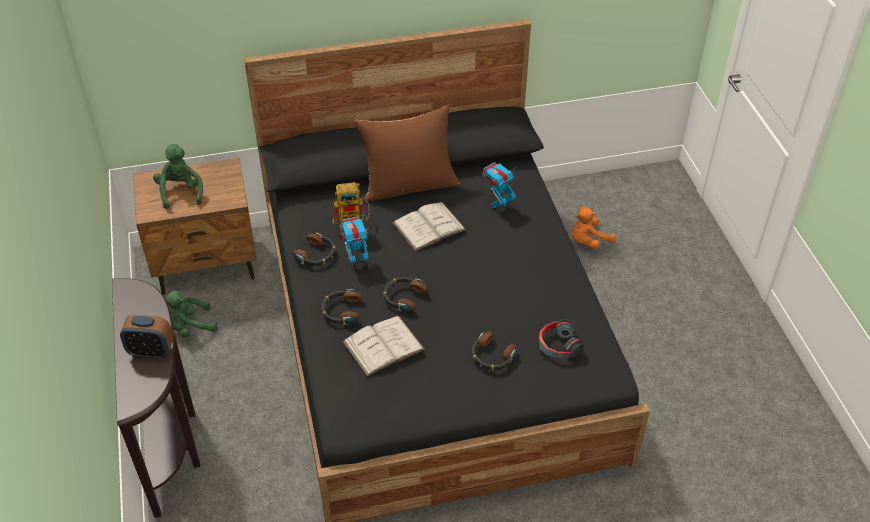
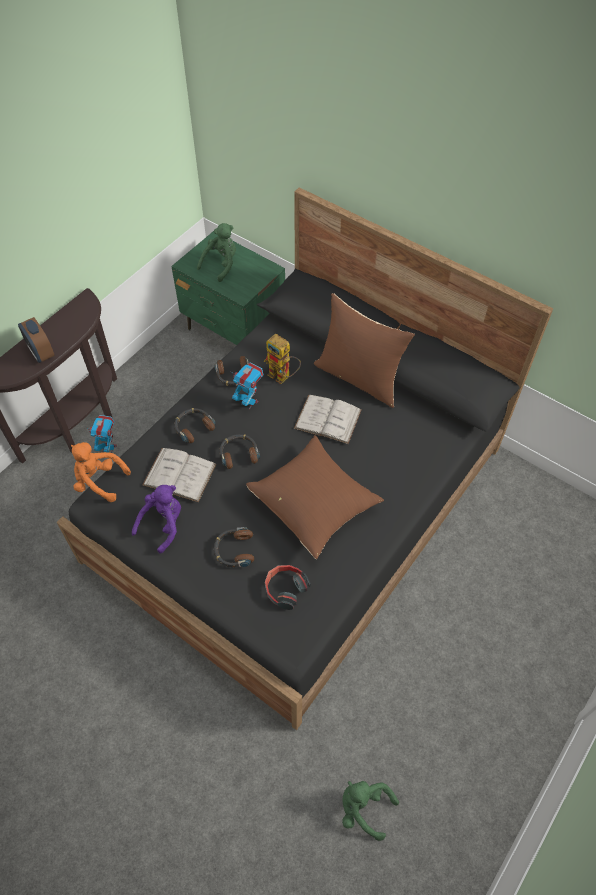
camera: 50 degrees right, 10 degrees up
brown nightstand [133,158,257,295] -> green nightstand [171,231,285,345]
green plush toy [165,291,218,338] -> green plush toy moved to [342,781,399,841]
toy robot [483,162,517,212] -> toy robot moved to [86,415,117,453]
orange plush toy [572,206,616,249] -> orange plush toy moved to [71,442,131,502]
none -> purple plush toy [132,485,181,553]
none -> brown pillow [246,435,384,559]

